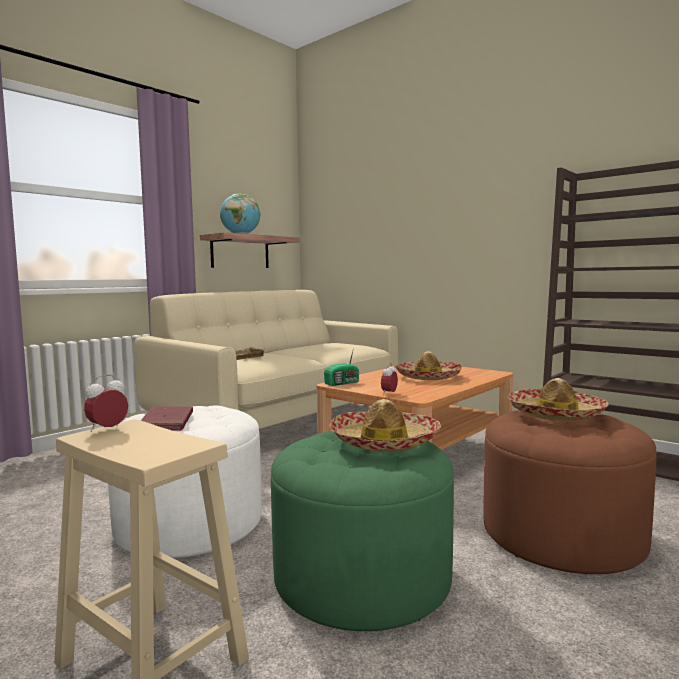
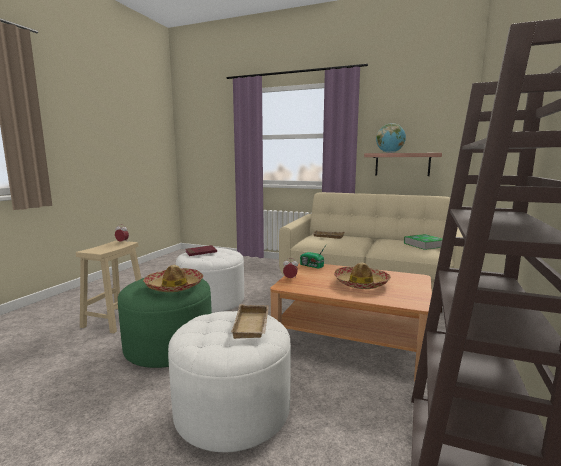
camera: 70 degrees right, 5 degrees up
brown ottoman [483,410,657,574] -> white ottoman [168,311,291,452]
hat [508,378,609,421] -> beige tray [231,304,269,339]
none -> book [404,234,443,250]

